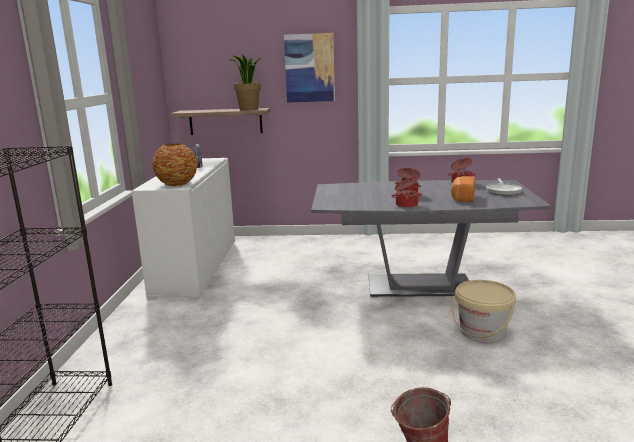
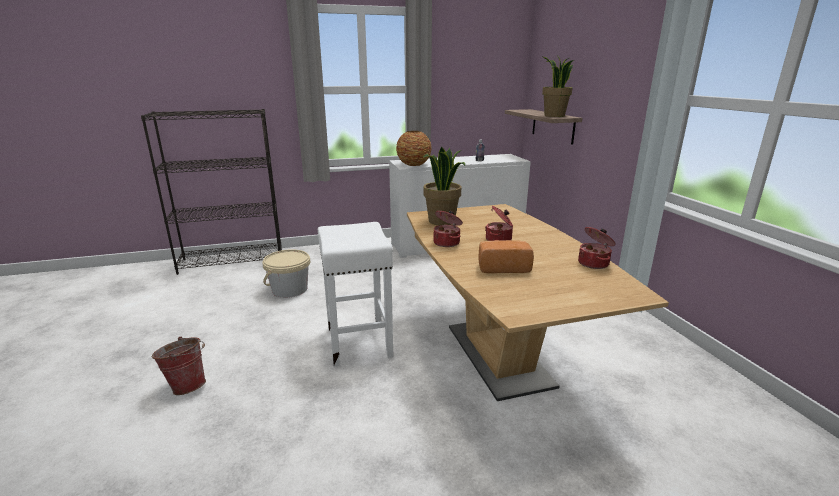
camera: 70 degrees right, 5 degrees up
picture [284,33,335,102] -> none
grey dining table [311,180,551,297] -> brown dining table [407,204,669,401]
beige bucket [451,280,516,342] -> beige bucket moved to [262,249,310,298]
frying pan [486,178,522,195] -> none
none -> white stool [318,222,393,366]
none -> potted plant [423,147,466,225]

